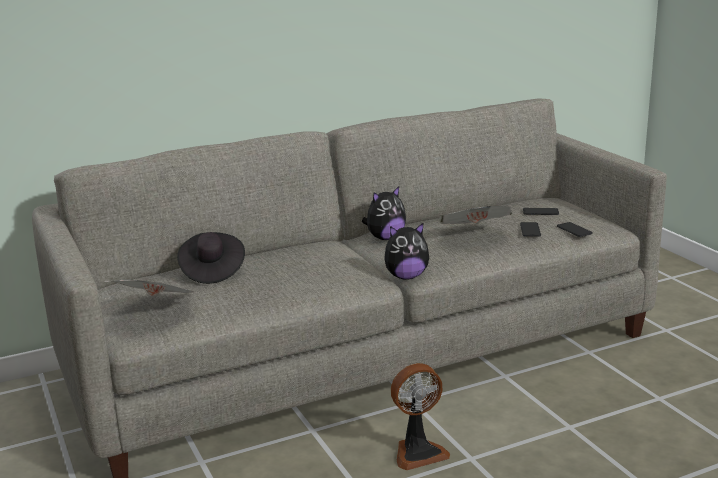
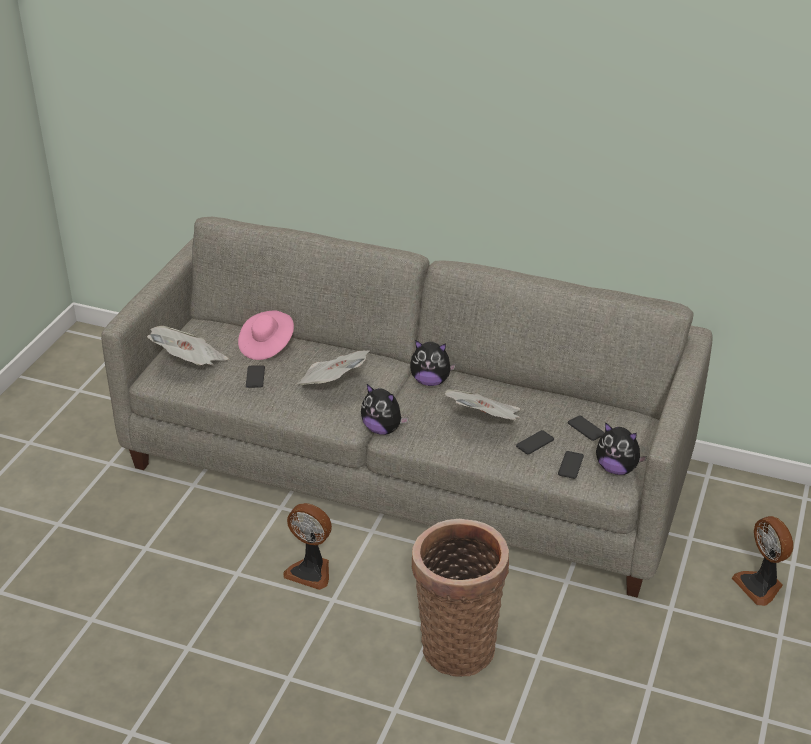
camera: 45 degrees right, 15 degrees up
black hat [177,232,245,284] -> pink hat [238,311,294,360]
none -> phone [246,365,265,388]
none -> newspaper [296,350,370,385]
none -> basket [412,519,509,677]
none -> plush toy [596,422,647,475]
none -> fan [732,516,793,606]

